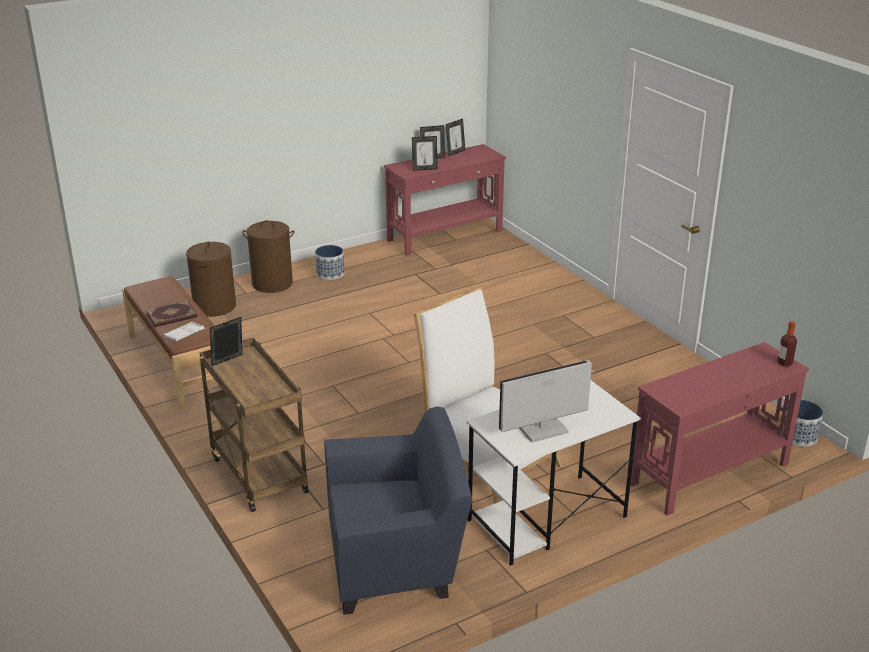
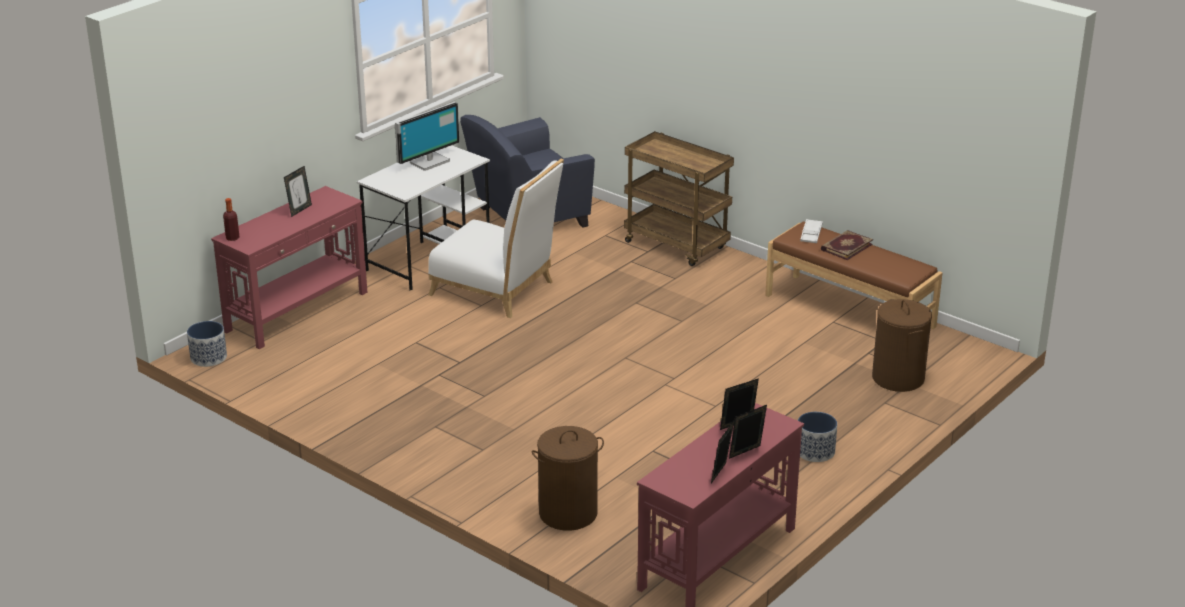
camera: 160 degrees right, 0 degrees up
picture frame [210,317,242,366] -> picture frame moved to [284,166,312,217]
brown laundry basket [242,220,295,293] -> brown laundry basket moved to [532,426,604,531]

